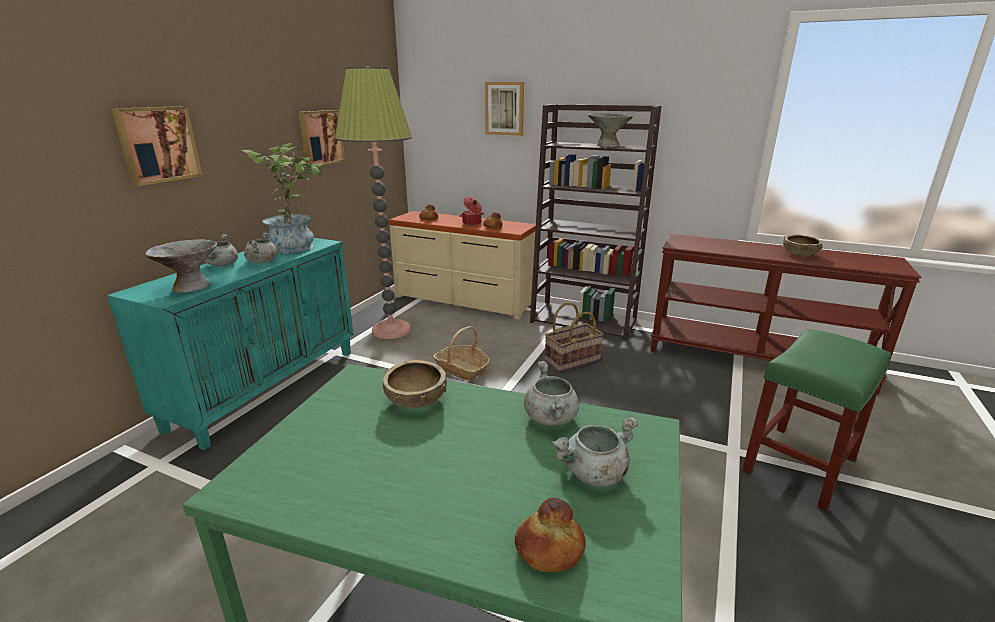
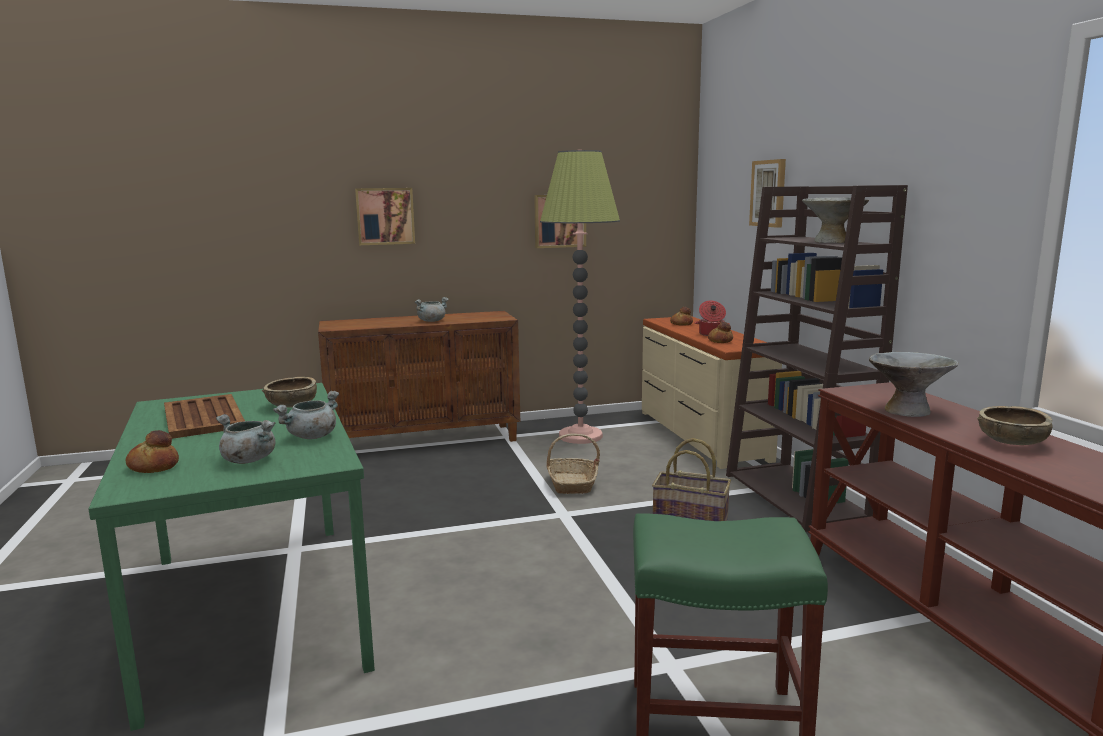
camera: 50 degrees right, 10 degrees down
turquoise cabinet [107,238,354,450] -> brown cabinet [318,311,520,442]
grey bowl [145,239,217,292] -> grey bowl moved to [869,352,959,417]
grey cooking pot [205,234,238,266] -> none
potted plant [241,143,323,253] -> none
none -> brown tray [164,394,245,439]

